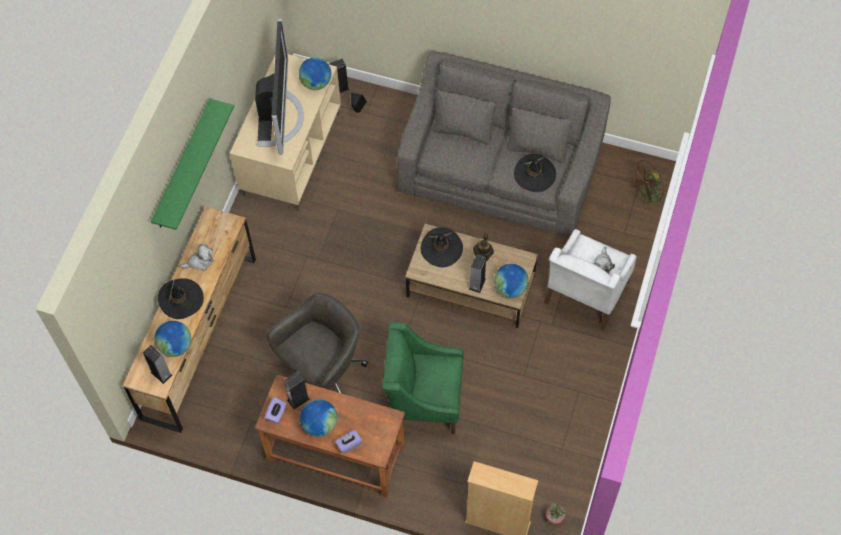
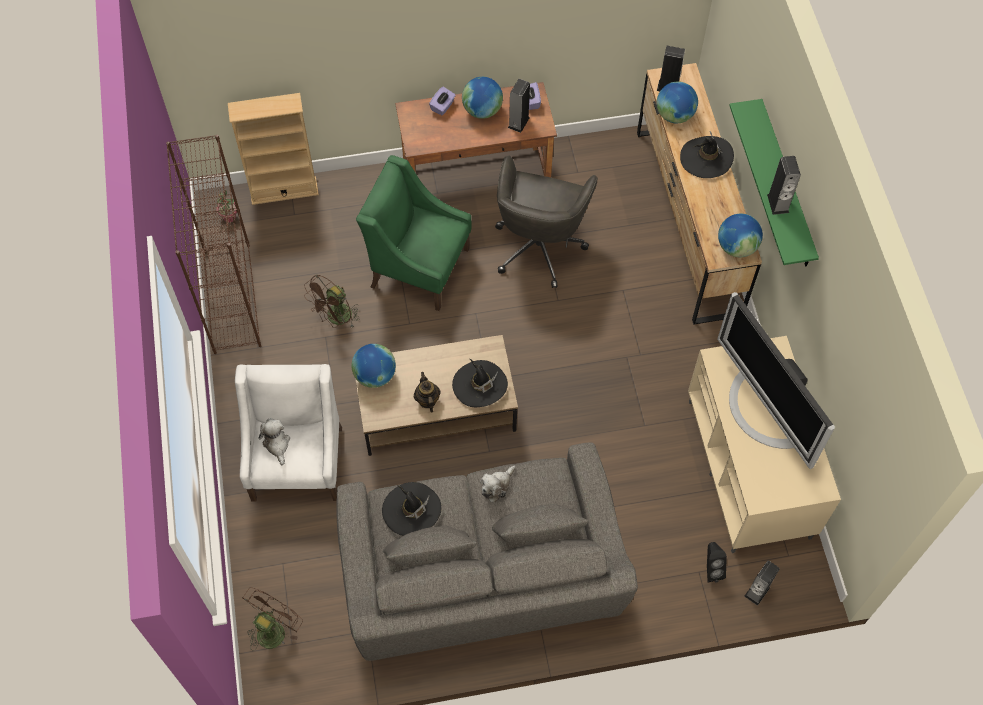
camera: 150 degrees right, 0 degrees up
plush toy [180,244,213,271] -> plush toy moved to [480,465,516,503]
globe [299,57,331,90] -> globe moved to [718,213,763,257]
green armchair [382,322,464,434] -> green armchair turned 135 degrees counterclockwise [356,155,471,311]
speaker [469,254,486,293] -> speaker moved to [767,156,801,215]
none -> brown bookcase [166,135,261,354]
none -> brown fan [304,275,360,329]

